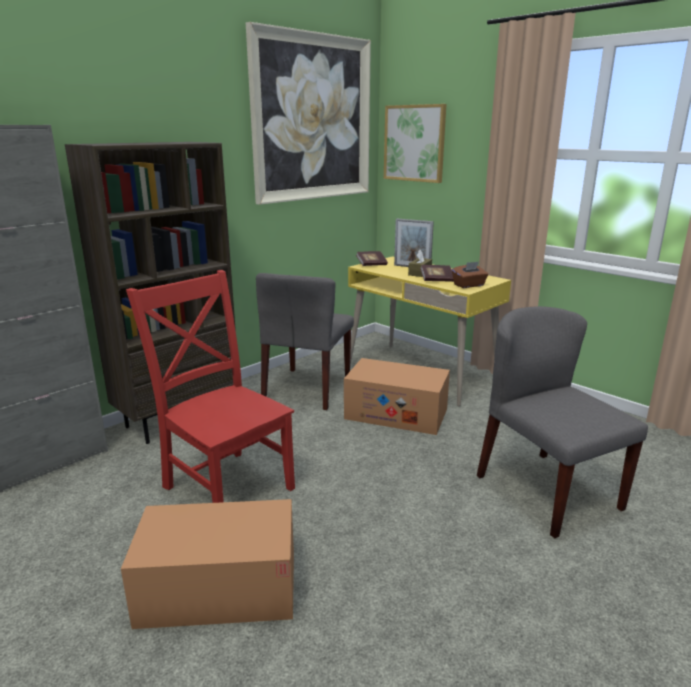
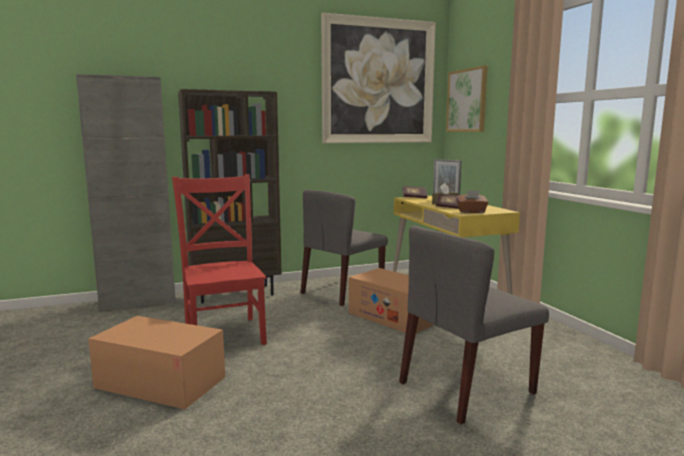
camera: 25 degrees right, 10 degrees down
grey chair [477,306,648,538] -> grey chair turned 120 degrees counterclockwise [399,226,549,424]

